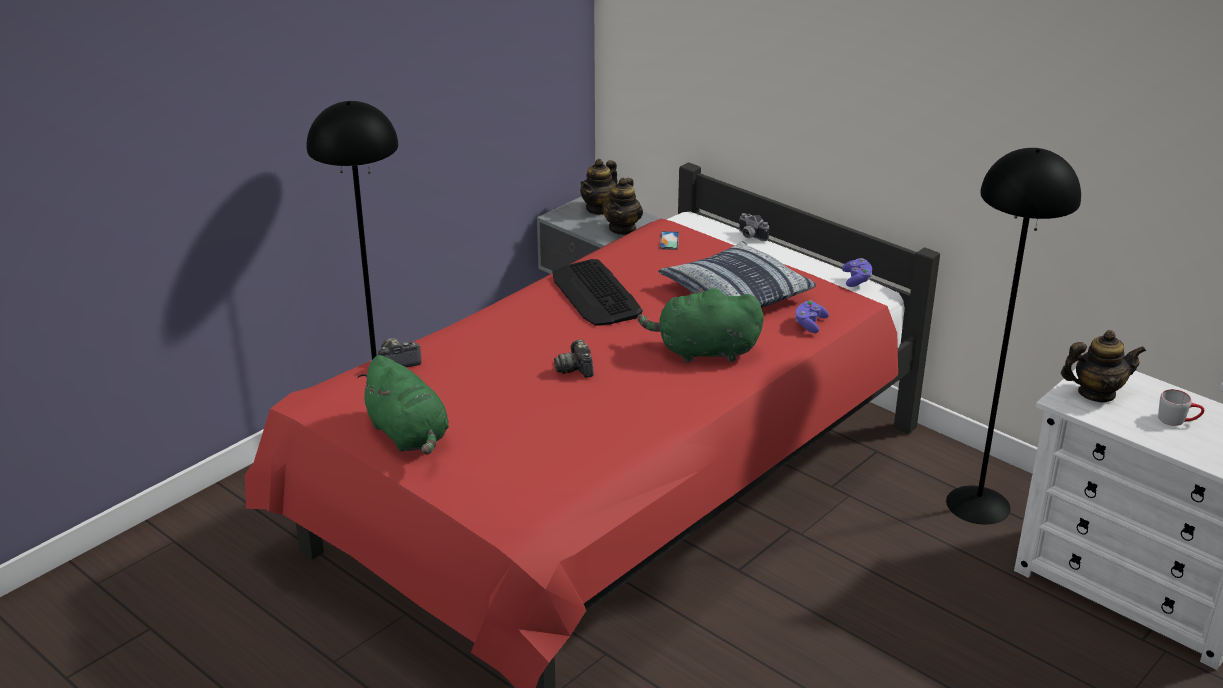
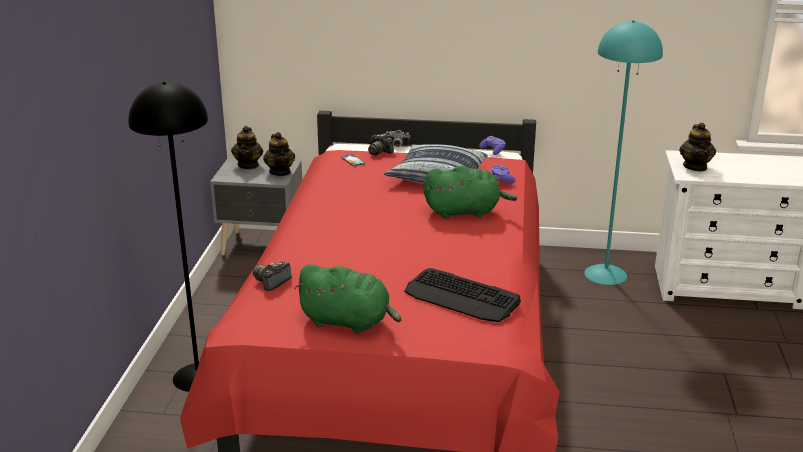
camera: 35 degrees left, 5 degrees down
keyboard [552,259,643,326] -> keyboard moved to [404,268,521,322]
camera [554,339,594,378] -> camera moved to [368,133,394,156]
green plush toy [638,287,764,363] -> green plush toy turned 150 degrees counterclockwise [423,166,517,219]
black floor lamp [946,148,1081,525] -> turquoise floor lamp [584,20,663,285]
teapot [1061,330,1146,402] -> teapot turned 135 degrees clockwise [679,122,716,171]
grey mug [1158,389,1204,426] -> none

